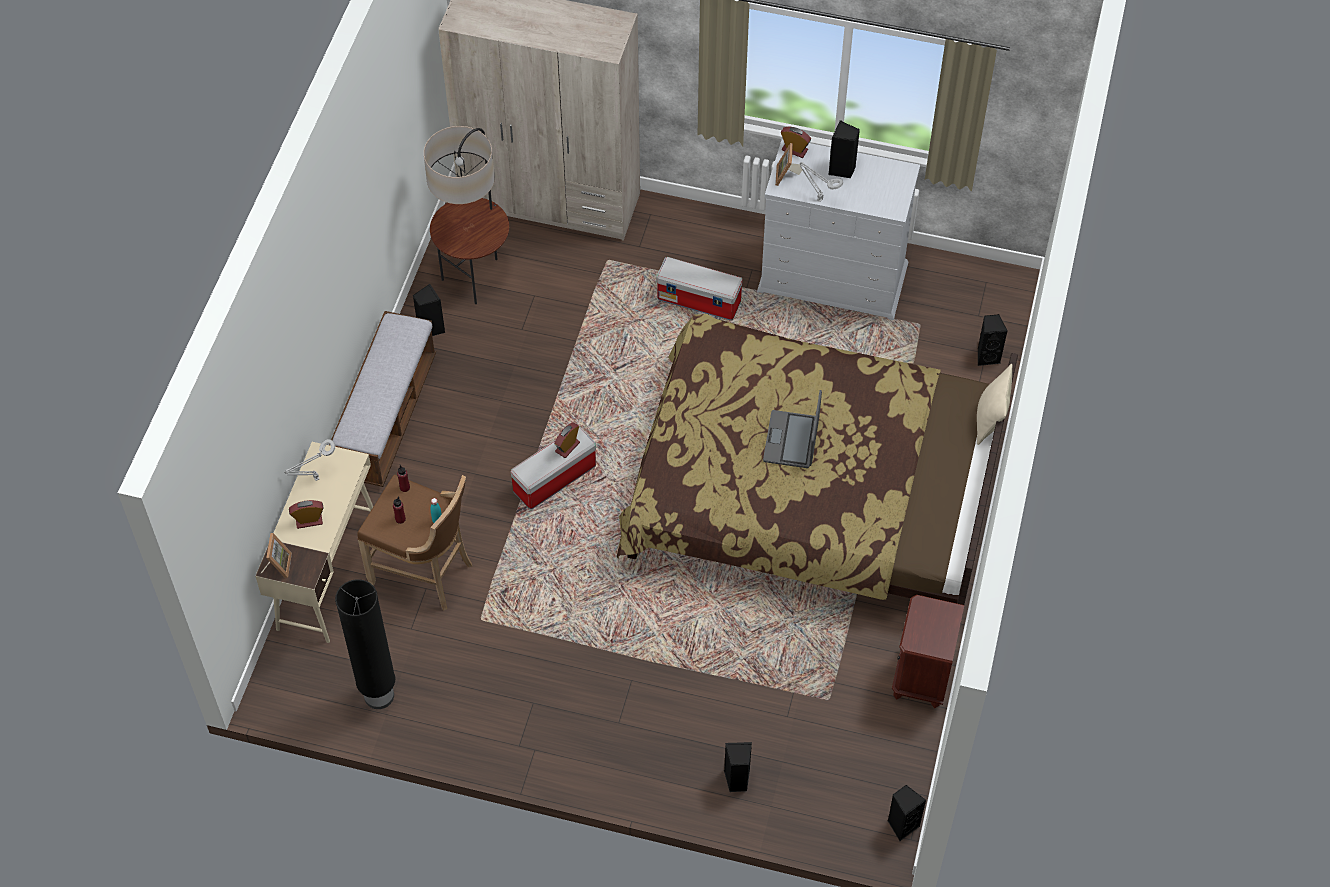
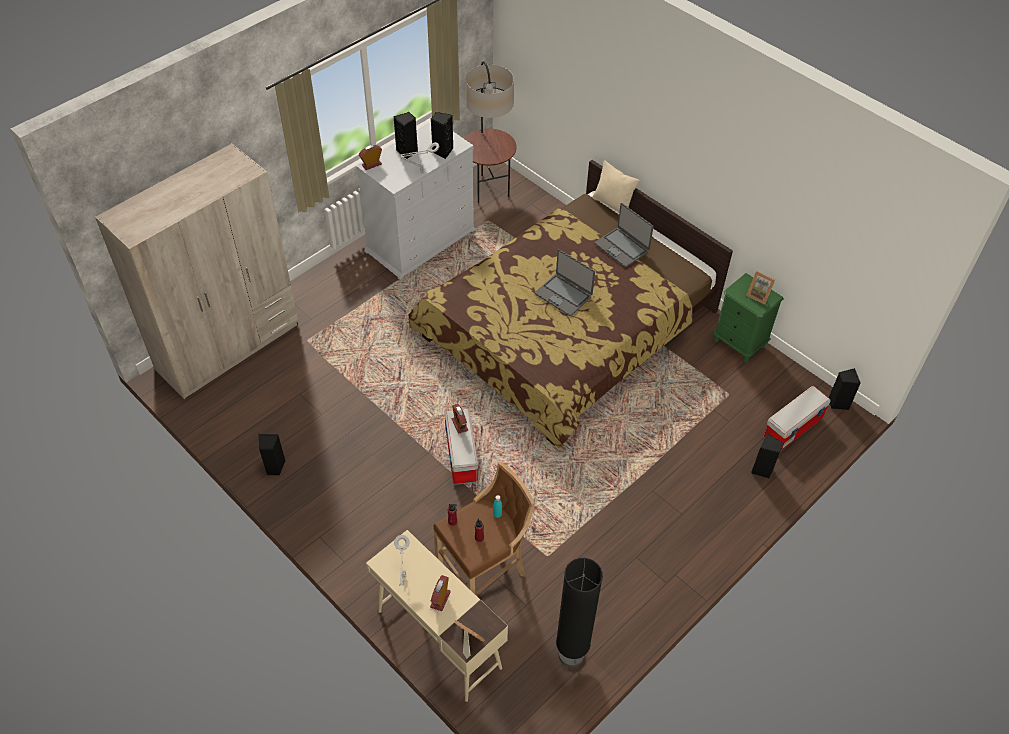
camera: 60 degrees left, 5 degrees down
bench [330,311,436,487] -> none
floor lamp [424,126,509,304] -> floor lamp moved to [464,61,517,204]
storage box [656,257,743,321] -> storage box moved to [763,386,830,451]
picture frame [775,143,802,186] -> picture frame moved to [746,271,775,305]
brown nightstand [892,595,965,708] -> green nightstand [713,273,784,362]
black speaker [978,314,1007,366] -> black speaker moved to [431,112,453,159]
none -> laptop [595,203,654,267]

